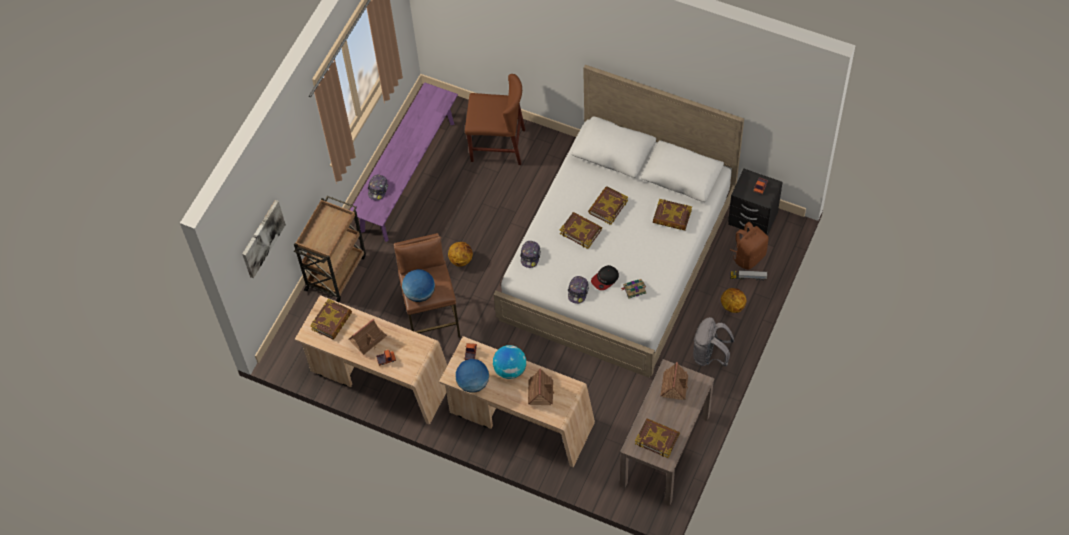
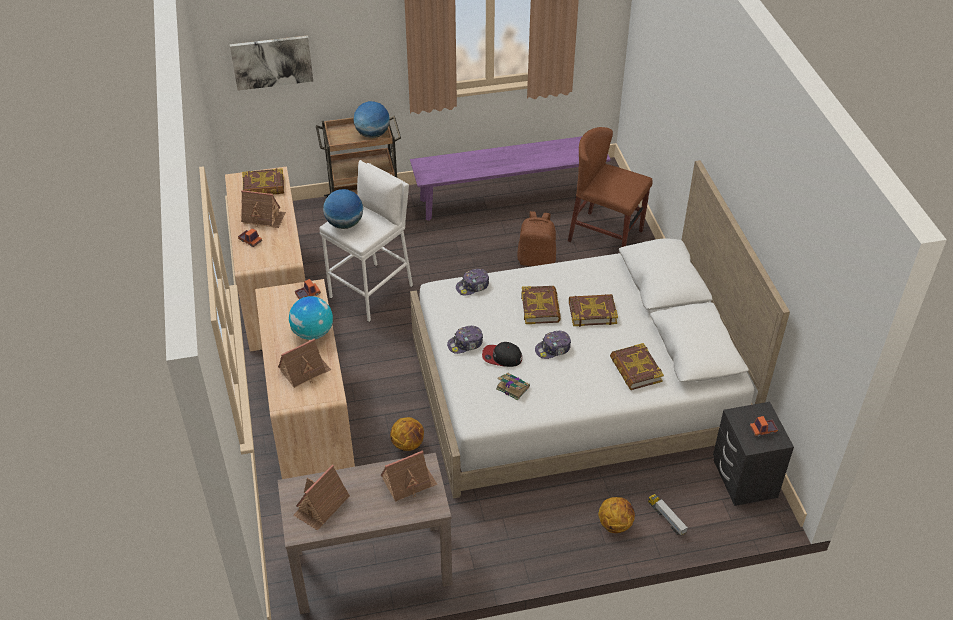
camera: 50 degrees right, 15 degrees down
cap [368,175,388,201] -> cap moved to [535,331,571,359]
brown stool [394,233,461,338] -> white stool [319,160,413,322]
basketball [448,242,473,267] -> basketball moved to [390,417,424,451]
globe [455,359,489,393] -> globe moved to [353,101,390,138]
brown chair [465,74,525,165] -> brown chair turned 150 degrees clockwise [568,127,653,247]
book [635,419,680,458] -> toy house [293,464,350,530]
grey backpack [693,317,734,366] -> none
brown backpack [730,222,769,270] -> brown backpack moved to [517,211,556,266]

